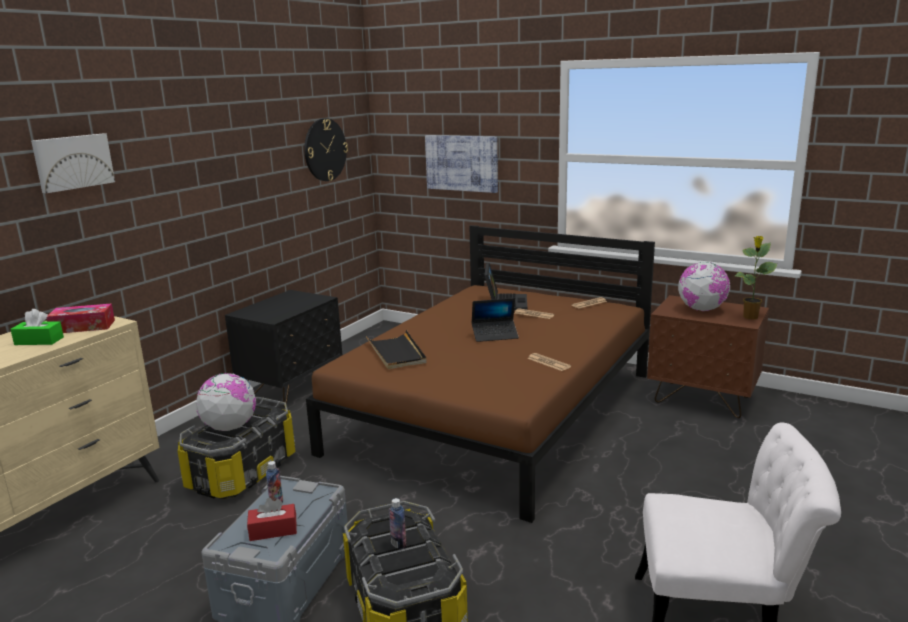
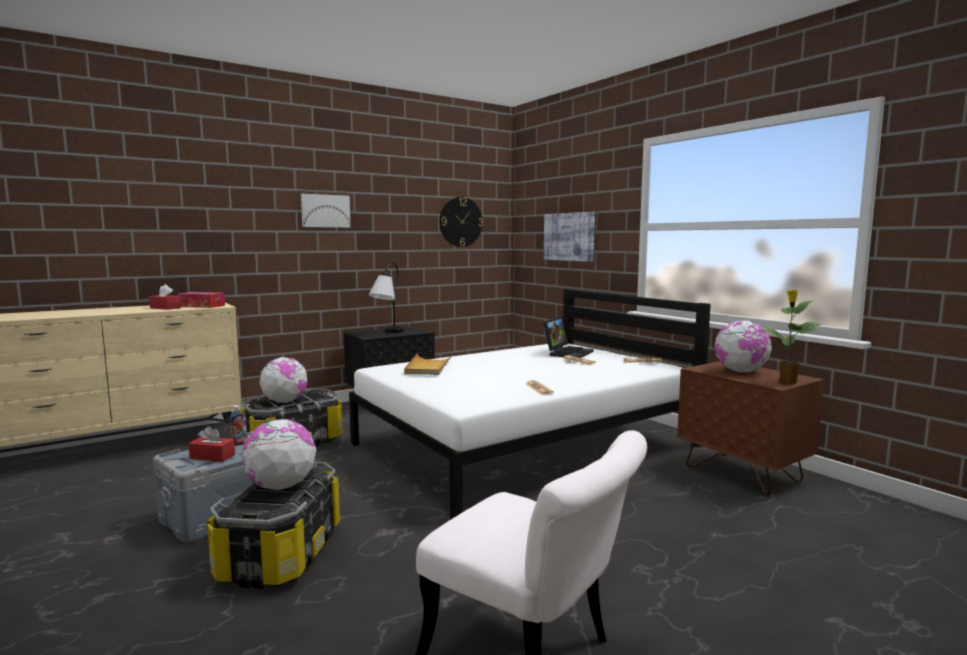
camera: 25 degrees right, 10 degrees down
green tissue box [10,309,64,345] -> red tissue box [149,284,181,310]
picture [31,133,115,193] -> picture moved to [301,194,351,228]
brown bed [306,225,655,523] -> white bed [349,289,711,520]
black tray [366,330,427,369] -> beige tray [404,354,453,375]
bottle [389,498,407,549] -> globe [242,419,316,490]
laptop [472,298,519,342] -> none
none -> table lamp [369,263,404,333]

